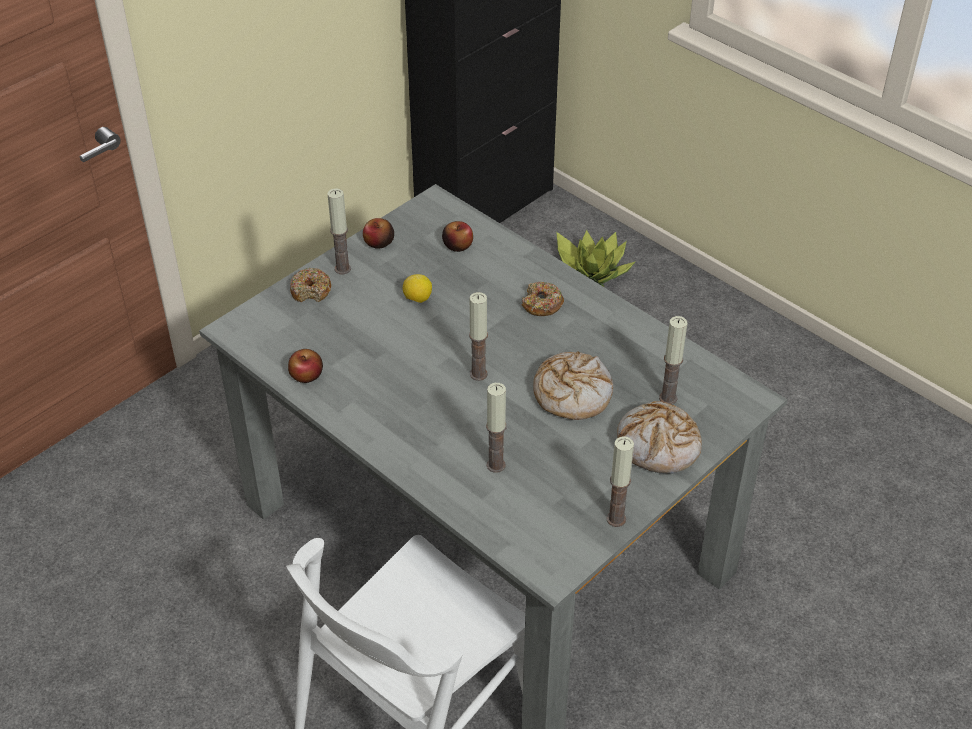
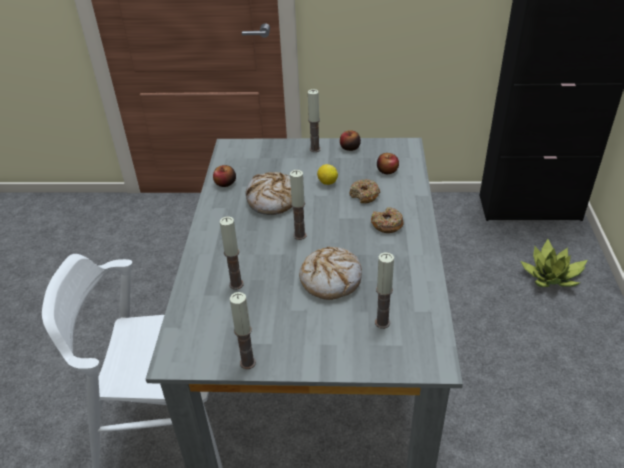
camera: 50 degrees right, 5 degrees down
donut [290,268,331,302] -> donut moved to [349,179,380,203]
bread [617,401,702,474] -> bread moved to [246,172,292,215]

